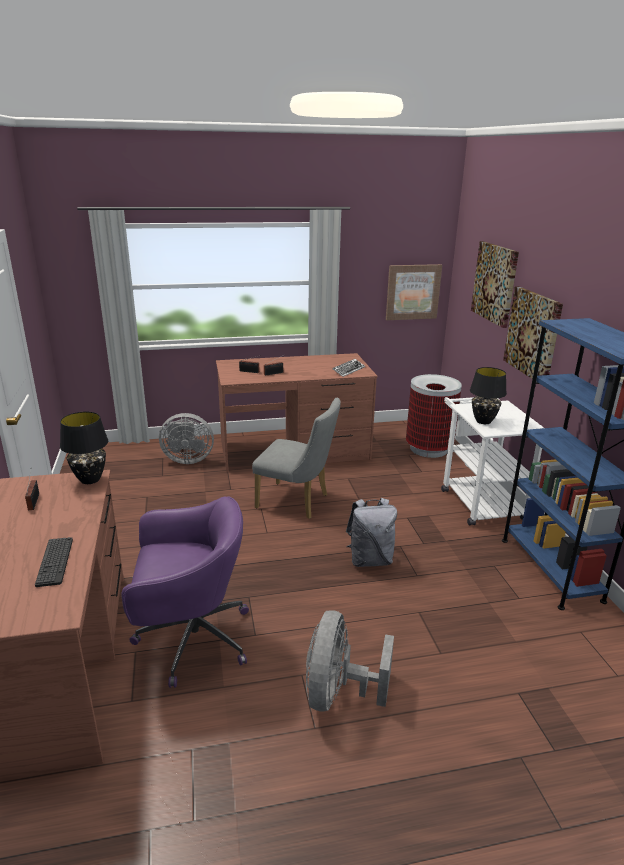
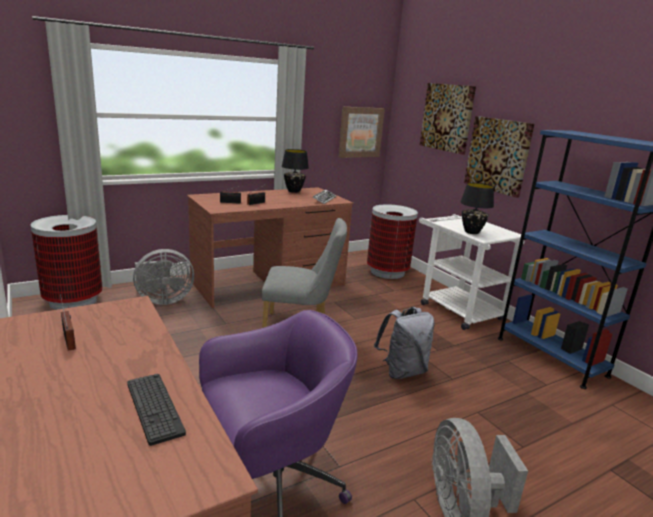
camera: 20 degrees left, 5 degrees down
black table lamp [60,412,108,484] -> black table lamp moved to [282,149,309,193]
none -> trash can [31,215,103,310]

